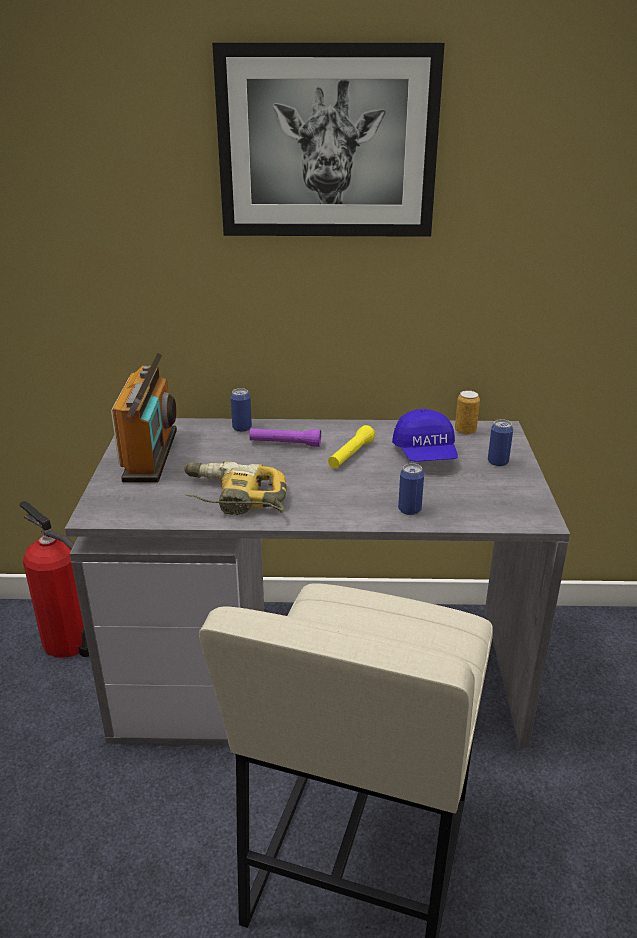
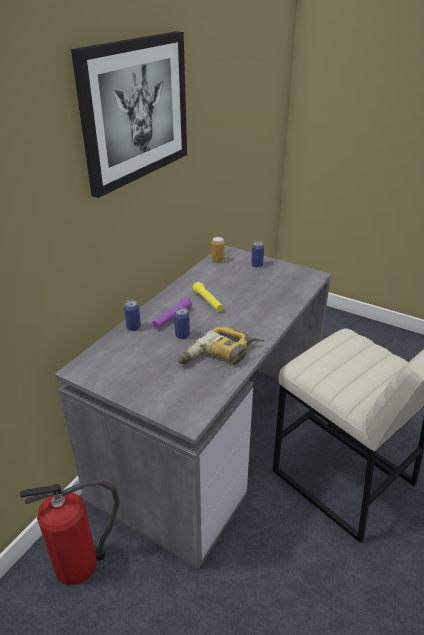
camera: 60 degrees left, 5 degrees up
radio [111,353,177,482] -> none
blue cap [392,409,458,462] -> none
can [398,463,424,515] -> can moved to [174,307,190,339]

